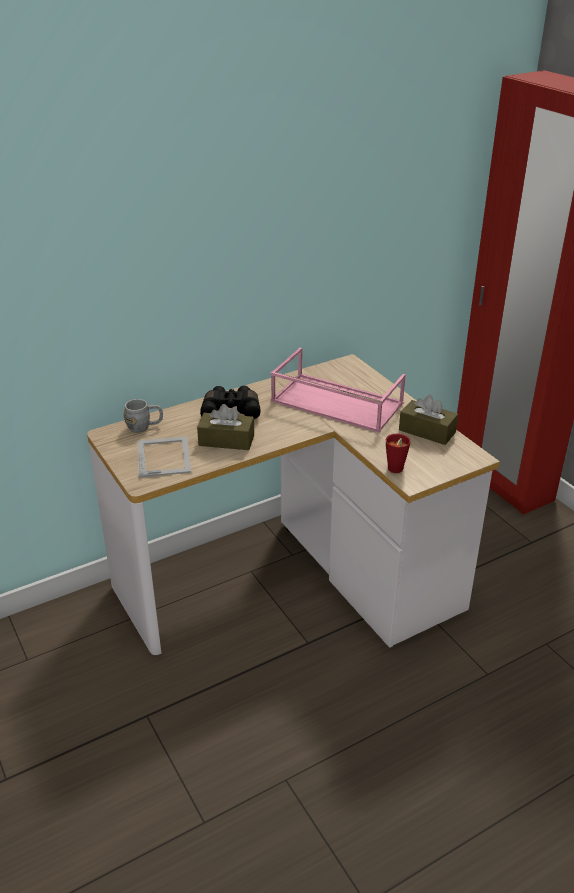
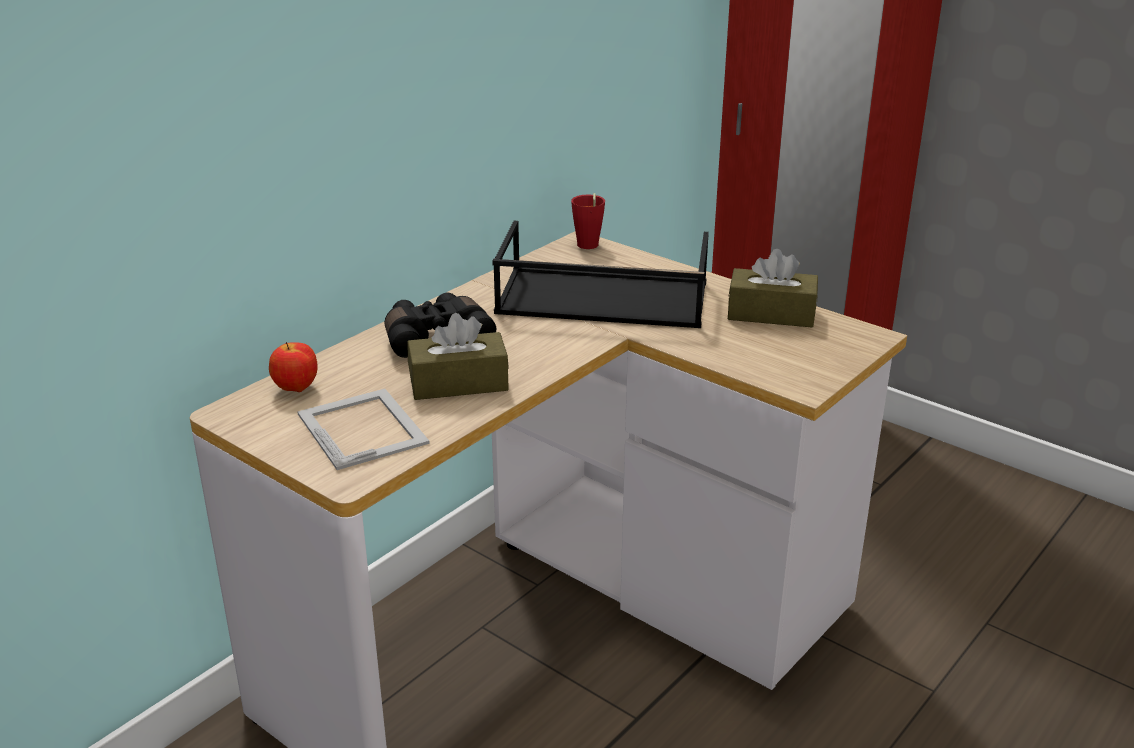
camera: 20 degrees left, 5 degrees down
grey mug [123,399,163,433] -> apple [269,342,318,392]
pink tray [271,348,406,433] -> black tray [492,221,709,328]
red cup [386,434,411,473] -> red cup moved to [571,193,605,249]

